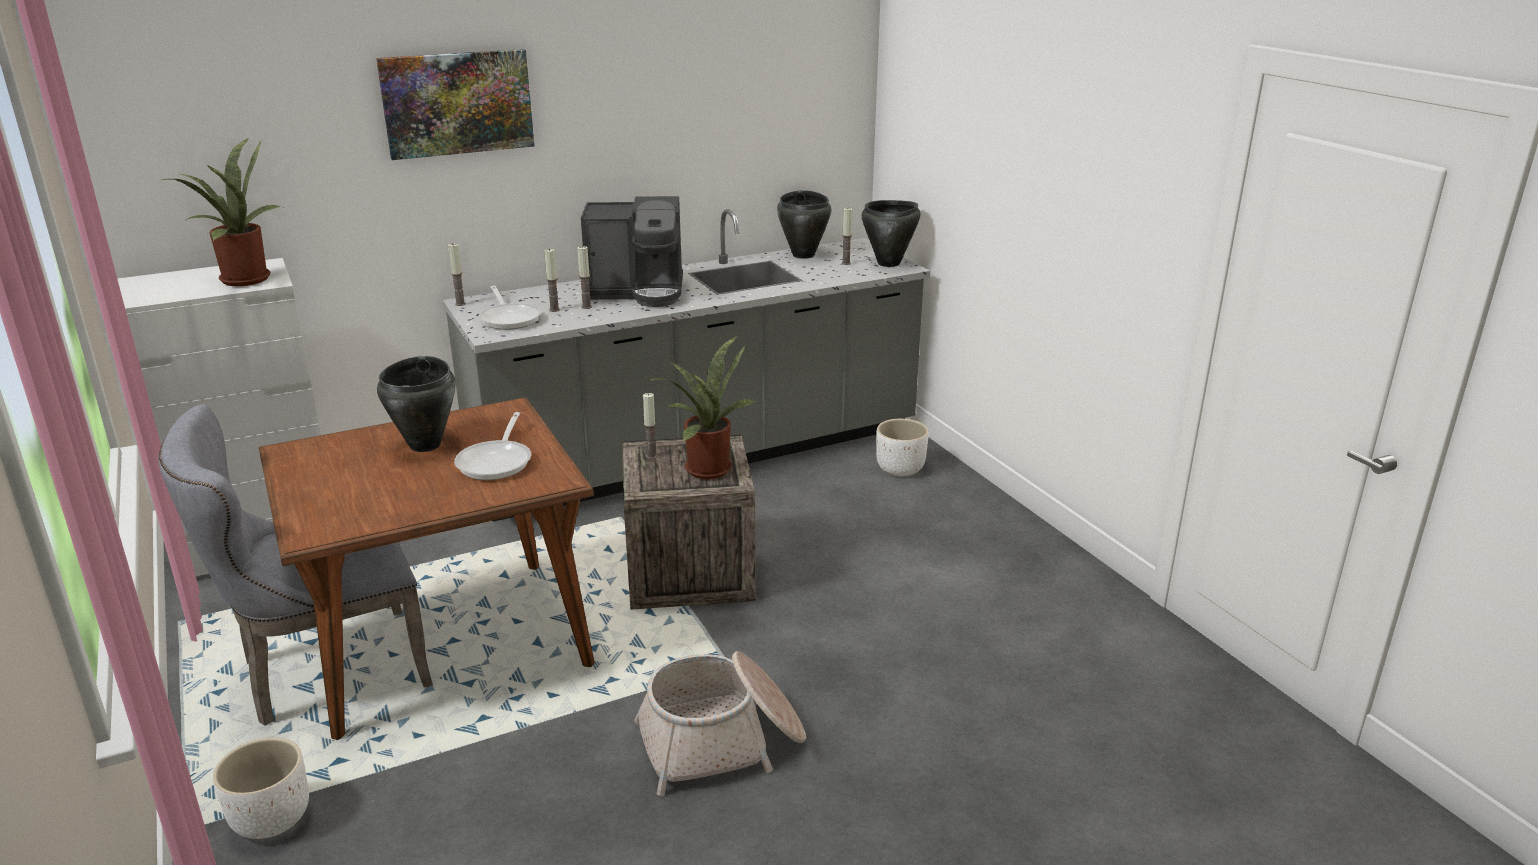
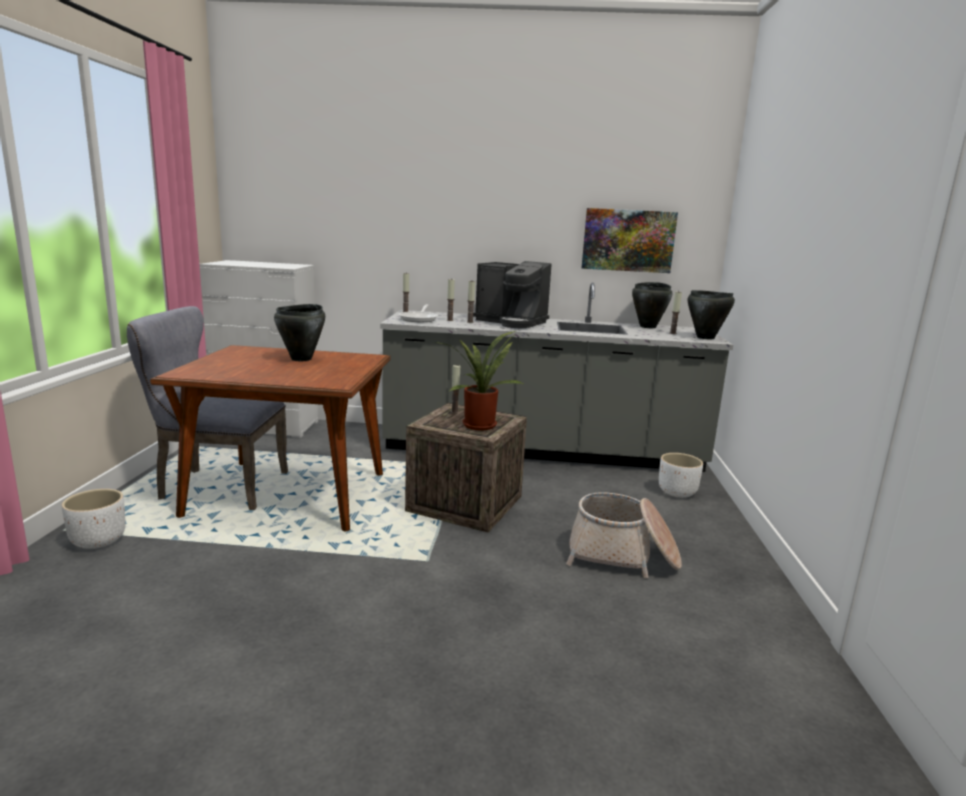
camera: 30 degrees right, 10 degrees down
potted plant [162,138,281,286] -> none
picture [376,49,534,160] -> picture moved to [582,208,678,273]
frying pan [454,412,531,480] -> none
basket [634,651,806,796] -> basket moved to [566,492,682,578]

